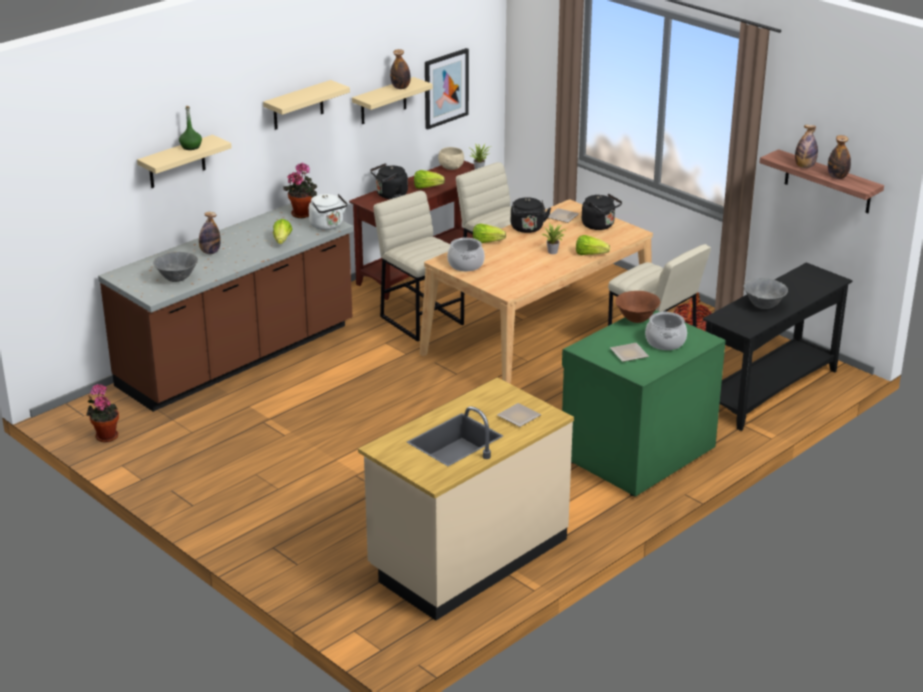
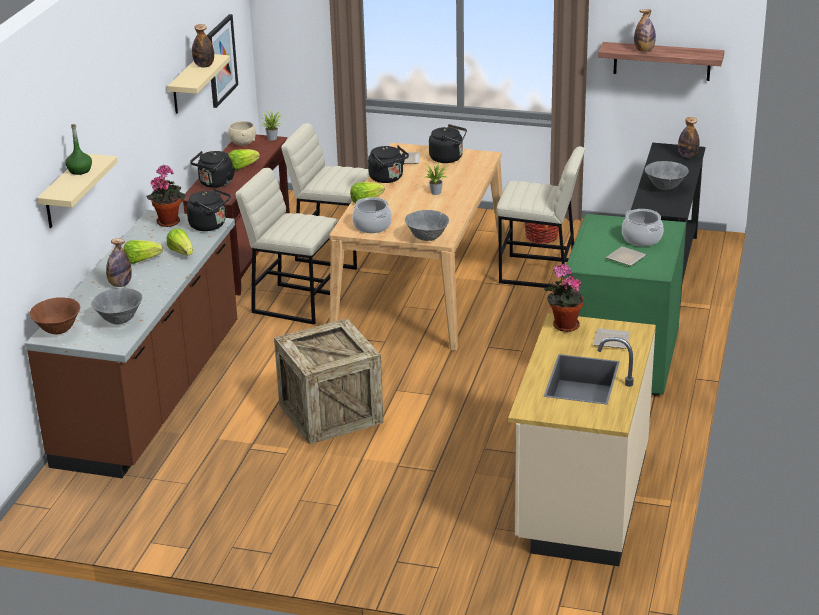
camera: 30 degrees left, 0 degrees up
potted plant [86,384,119,442] -> potted plant moved to [544,264,584,332]
beige shelf [263,80,350,130] -> none
white kettle [309,194,348,230] -> black kettle [187,188,231,231]
lettuce [576,235,610,255] -> lettuce moved to [123,240,163,264]
brown bowl [615,291,660,323] -> brown bowl moved to [30,297,80,335]
bottle [828,135,851,179] -> bottle moved to [678,117,699,158]
none -> crate [274,318,384,444]
none -> grey bowl [405,210,449,241]

